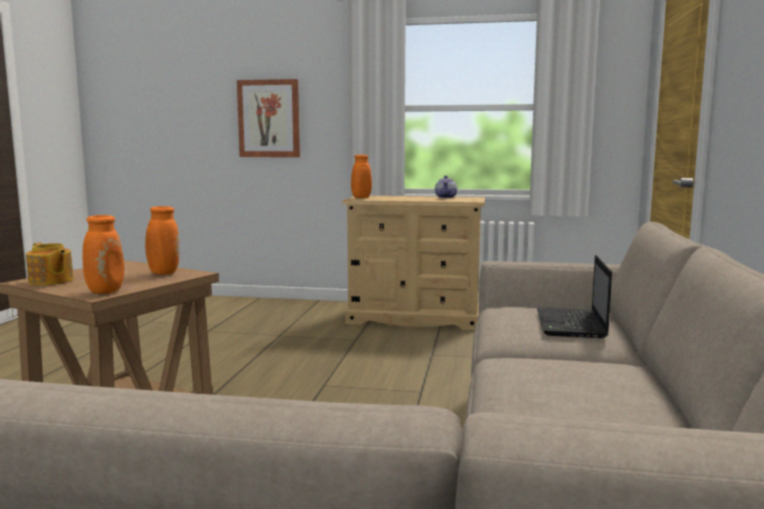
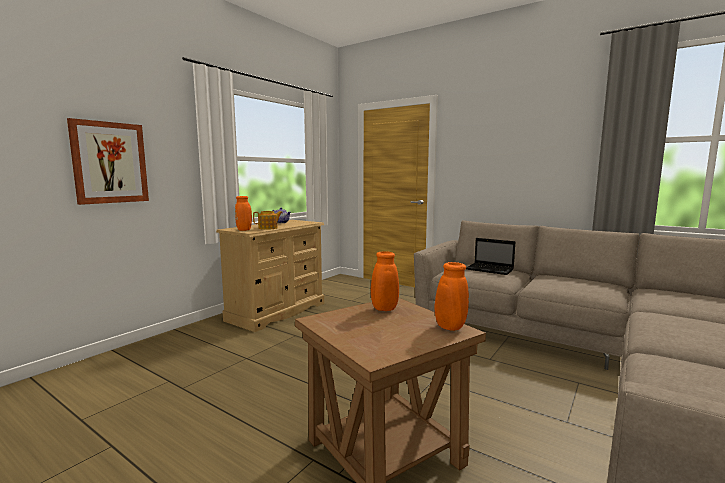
camera: 65 degrees left, 0 degrees up
teapot [26,243,74,286] -> teapot moved to [253,211,283,230]

